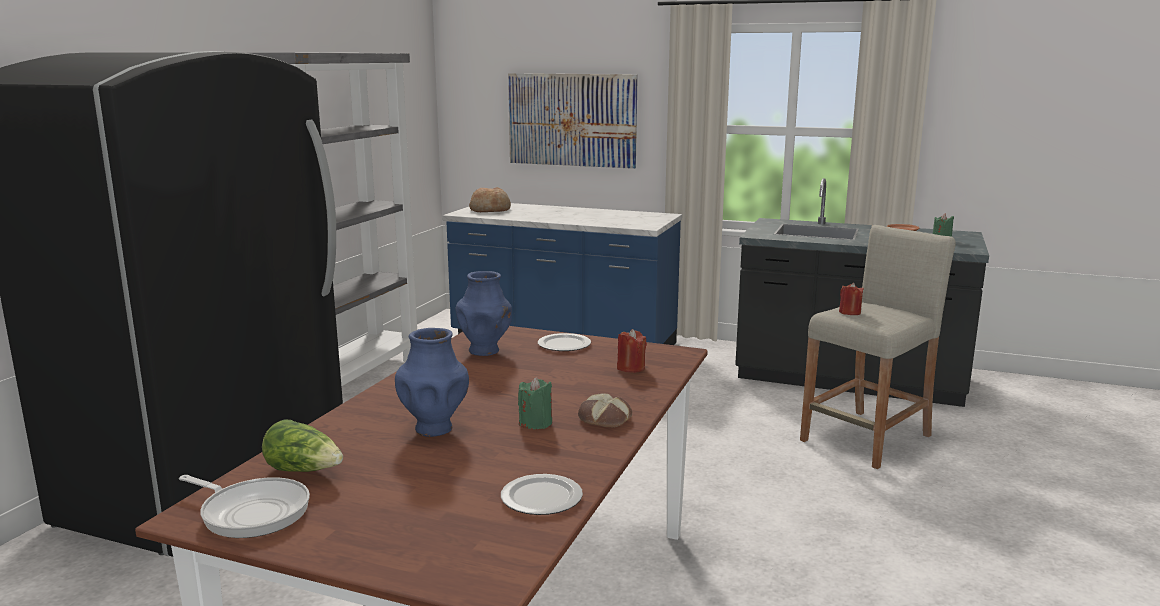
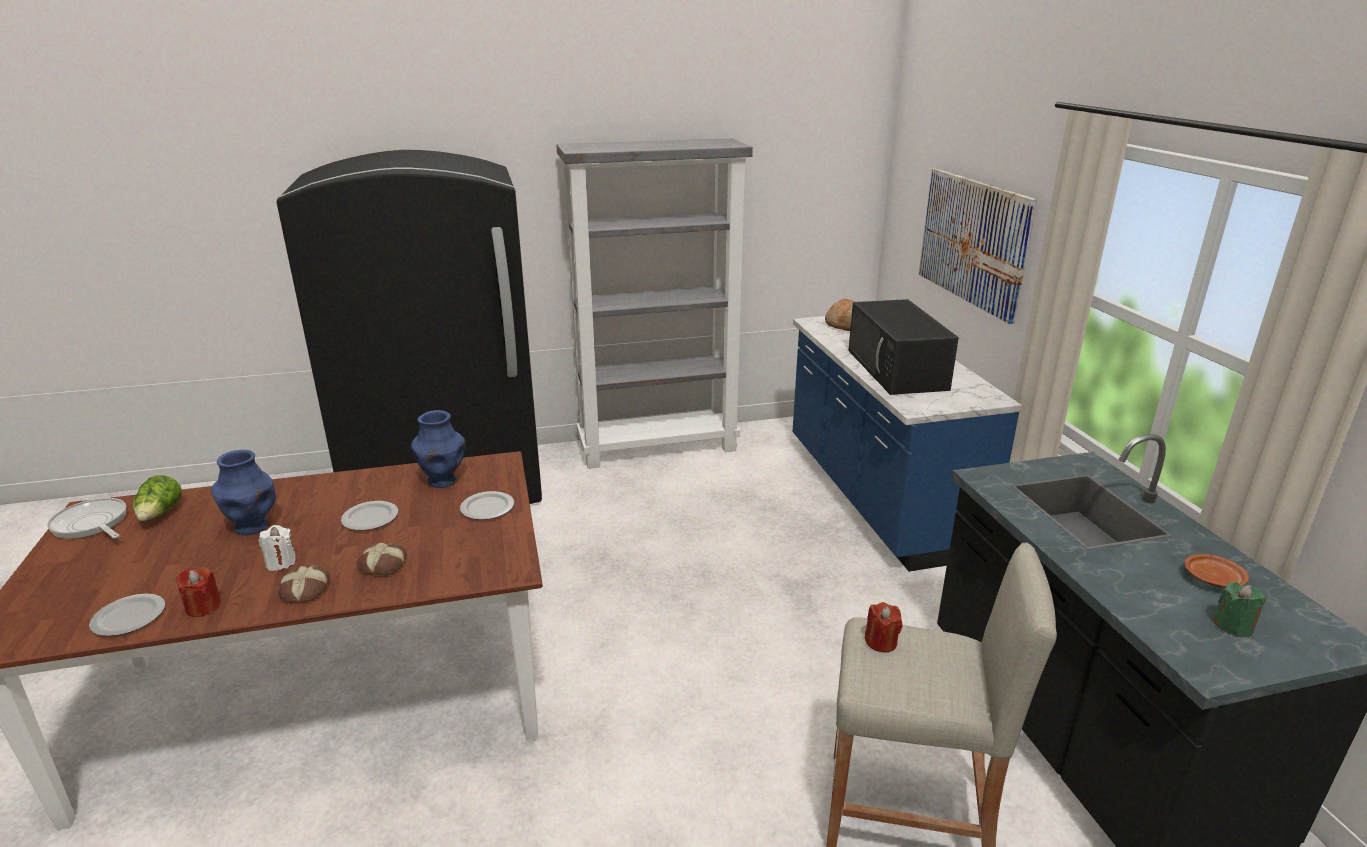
camera: 55 degrees right, 10 degrees up
frying pan [179,475,310,538] -> frying pan turned 135 degrees clockwise [47,498,126,539]
green candle [518,377,552,429] -> white candle [258,525,297,571]
red candle [617,329,647,373] -> red candle moved to [176,567,221,617]
none -> plate [341,501,398,531]
none -> bread [357,543,407,576]
none -> black microwave [848,299,959,395]

